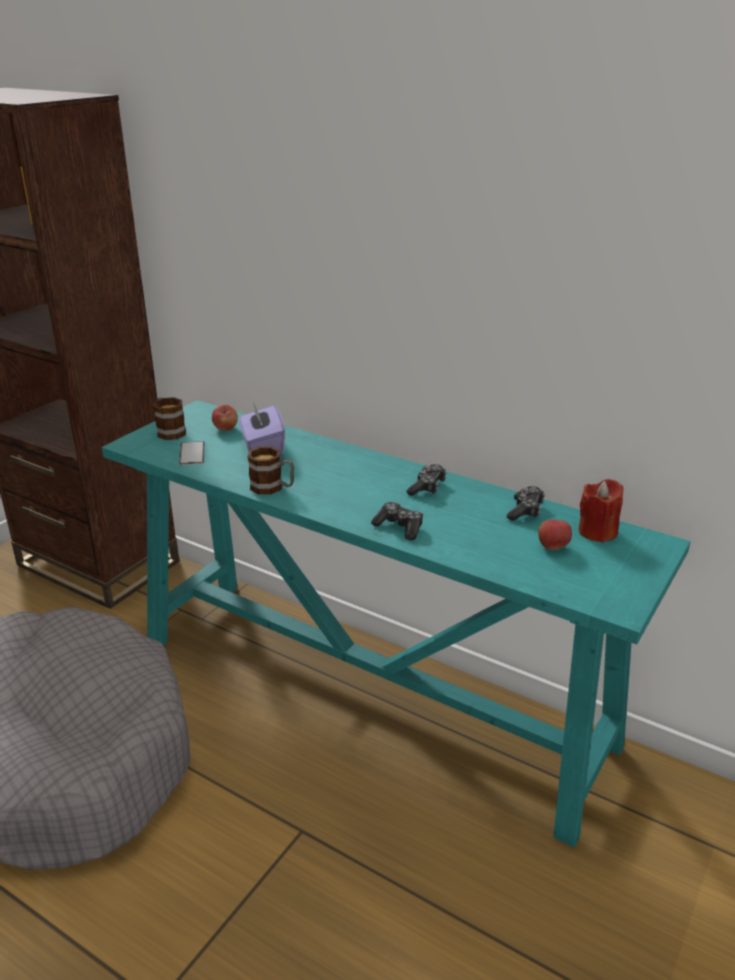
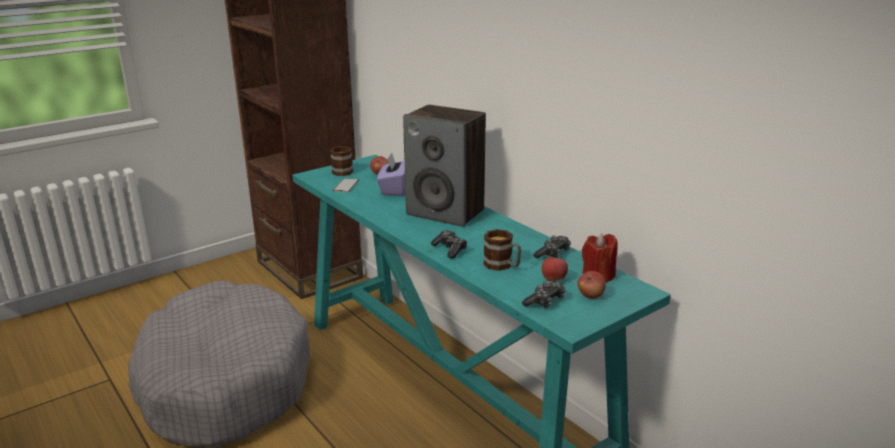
camera: 20 degrees right, 5 degrees down
mug [247,447,294,494] -> mug moved to [484,229,521,271]
game controller [406,464,447,496] -> game controller moved to [522,281,566,308]
none -> speaker [403,105,486,227]
none -> apple [578,271,606,299]

